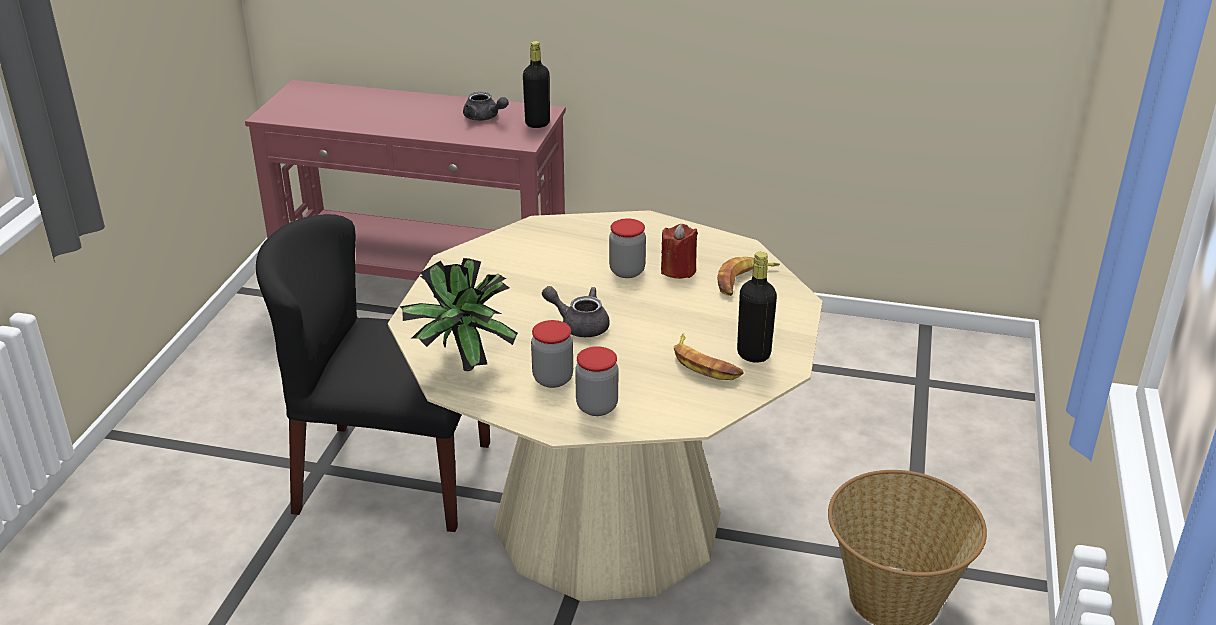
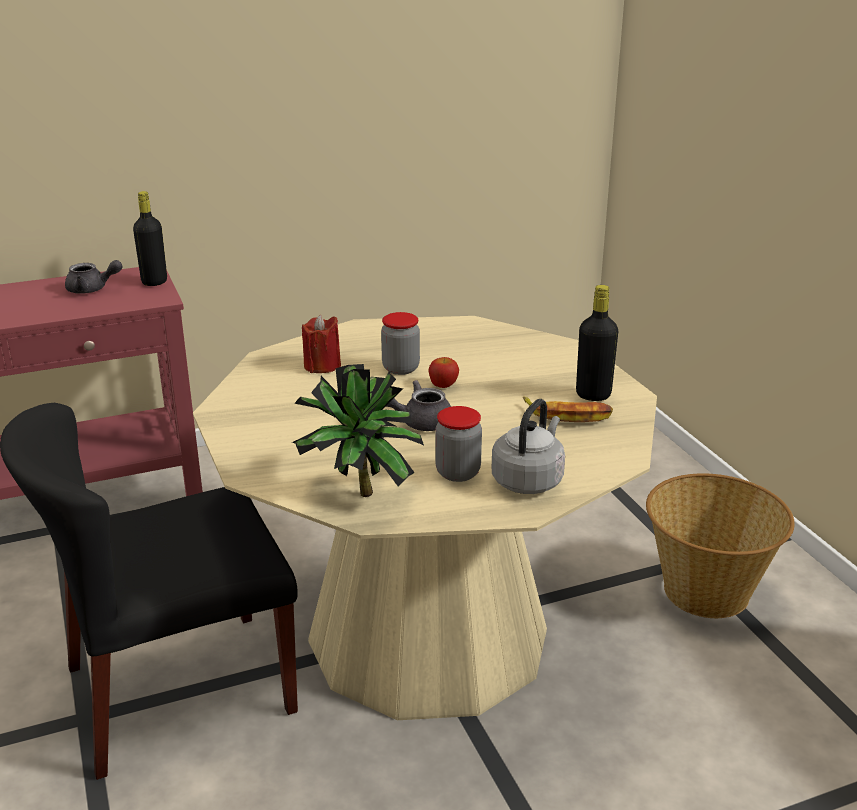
camera: 35 degrees left, 5 degrees down
jar [575,346,618,416] -> grey kettle [492,399,565,494]
red candle [661,224,698,279] -> red candle moved to [302,314,341,373]
banana [717,257,780,296] -> none
none -> apple [429,357,459,388]

